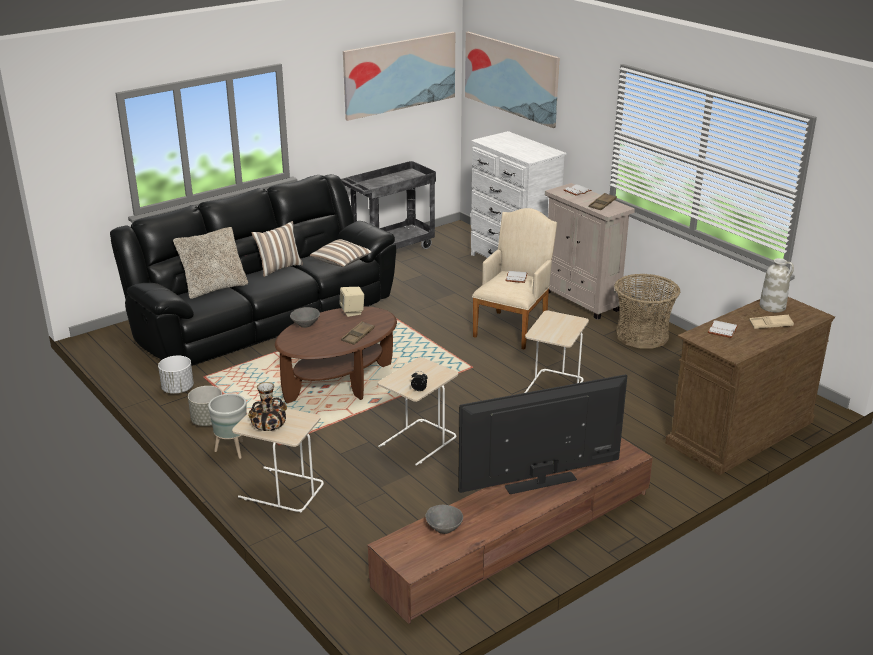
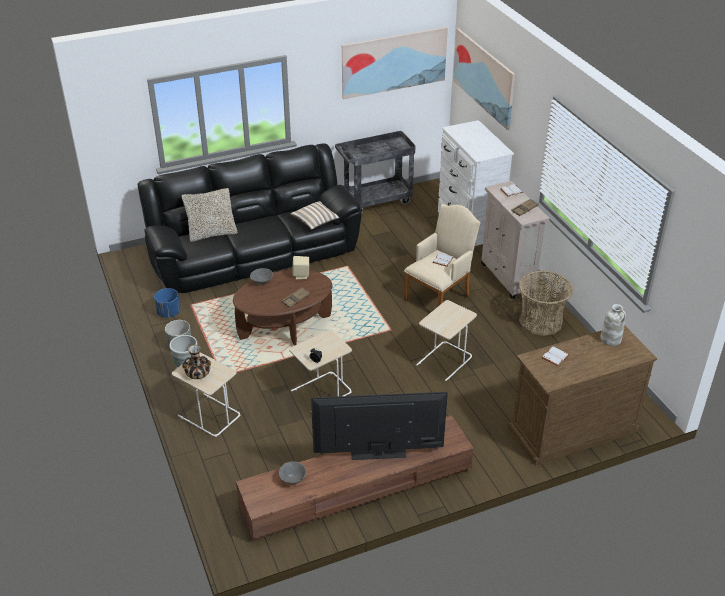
camera: 15 degrees right, 10 degrees up
white planter [158,356,194,394] -> blue planter [154,288,180,318]
pillow [252,221,303,277] -> none
beige tray [749,315,794,329] -> none

